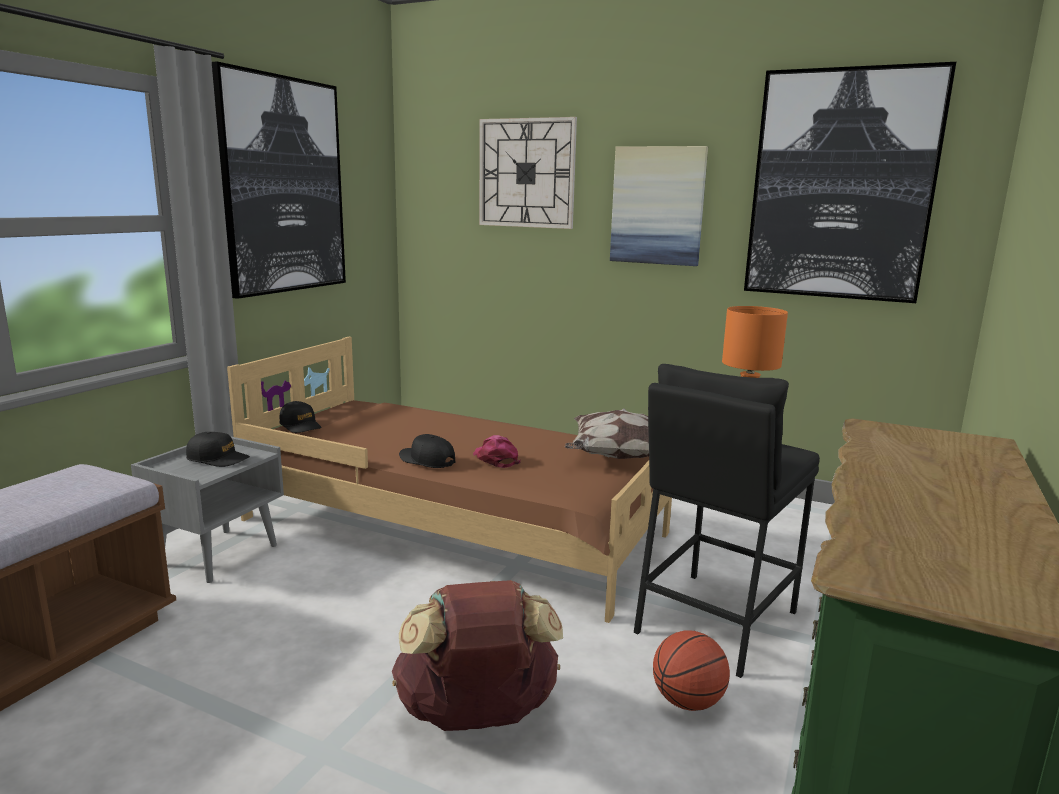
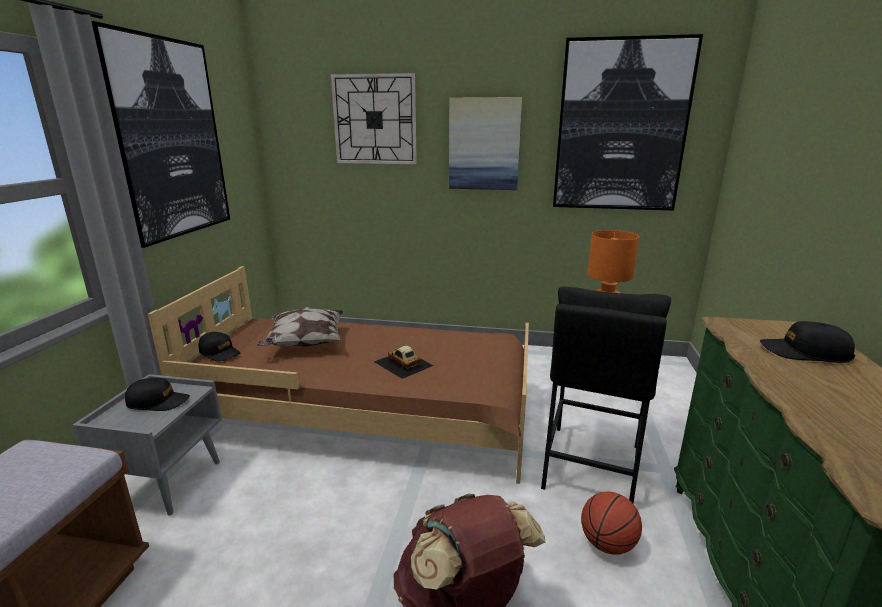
camera: 15 degrees left, 5 degrees up
black cap [399,434,456,468] -> black cap moved to [760,321,855,363]
pink cap [473,435,521,468] -> toy car [374,345,434,379]
pillow [565,409,649,459] -> pillow moved to [257,307,344,347]

